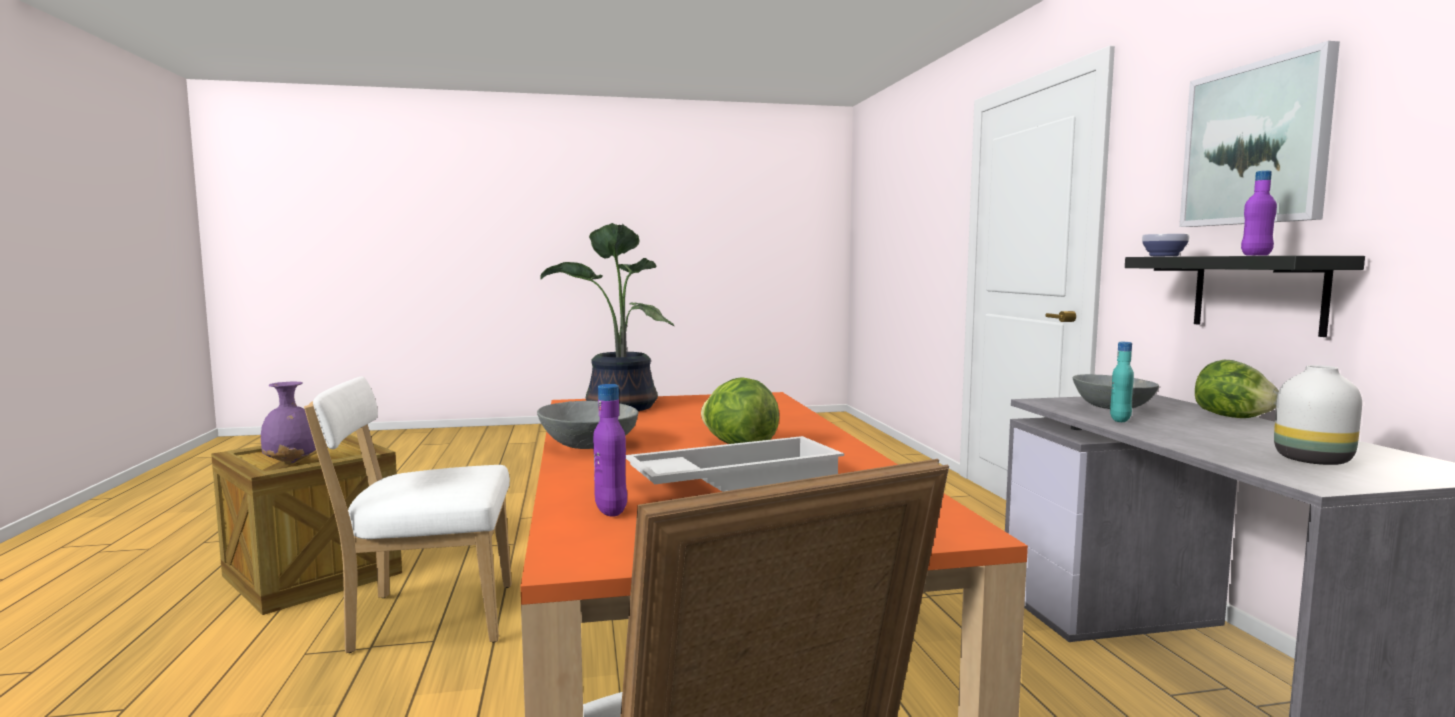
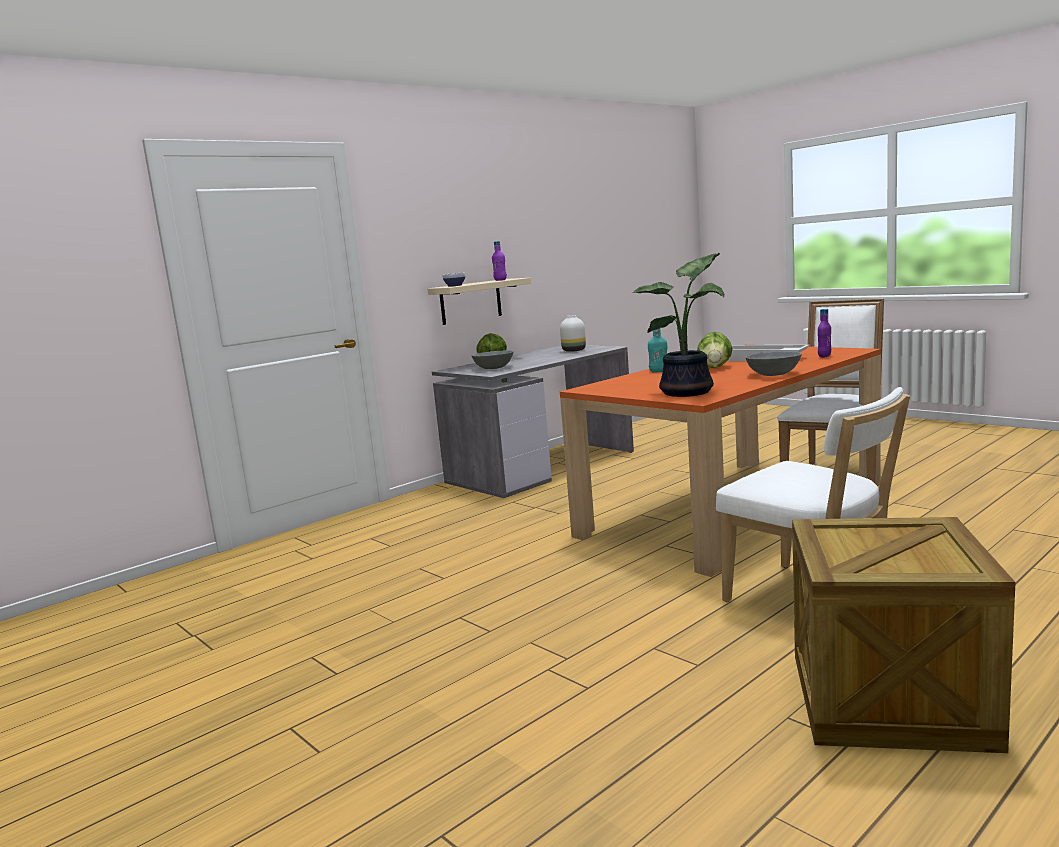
camera: 120 degrees left, 5 degrees up
purple vase [261,382,316,464] -> none
turquoise bottle [1110,342,1134,422] -> turquoise bottle moved to [648,328,667,372]
black shelf [1125,256,1365,337] -> beige shelf [427,278,531,325]
picture [1179,41,1340,227] -> none

